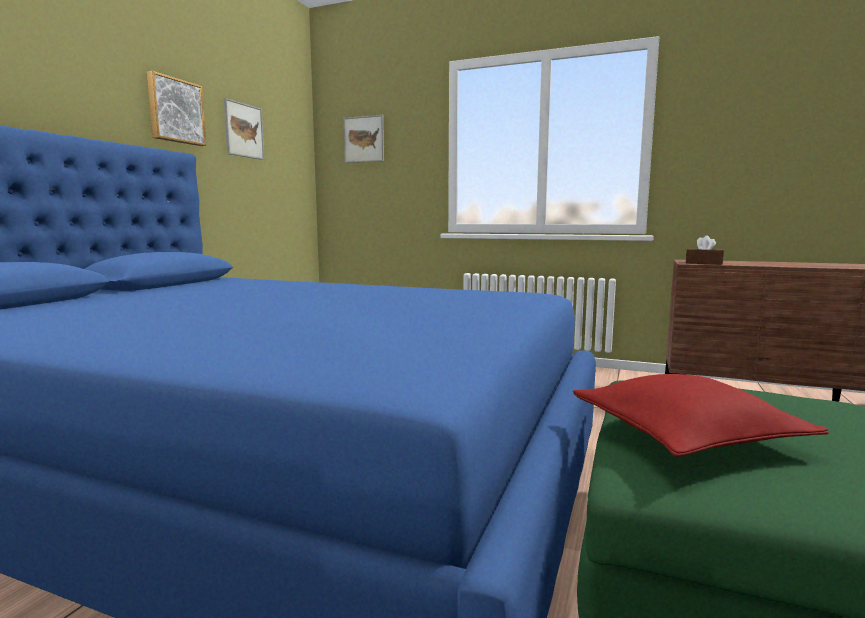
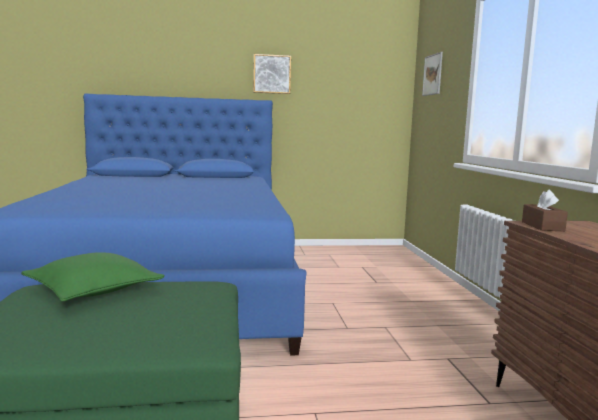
camera: 60 degrees right, 0 degrees up
picture [224,98,264,160] -> none
red pillow [573,374,829,457] -> green pillow [21,252,165,302]

